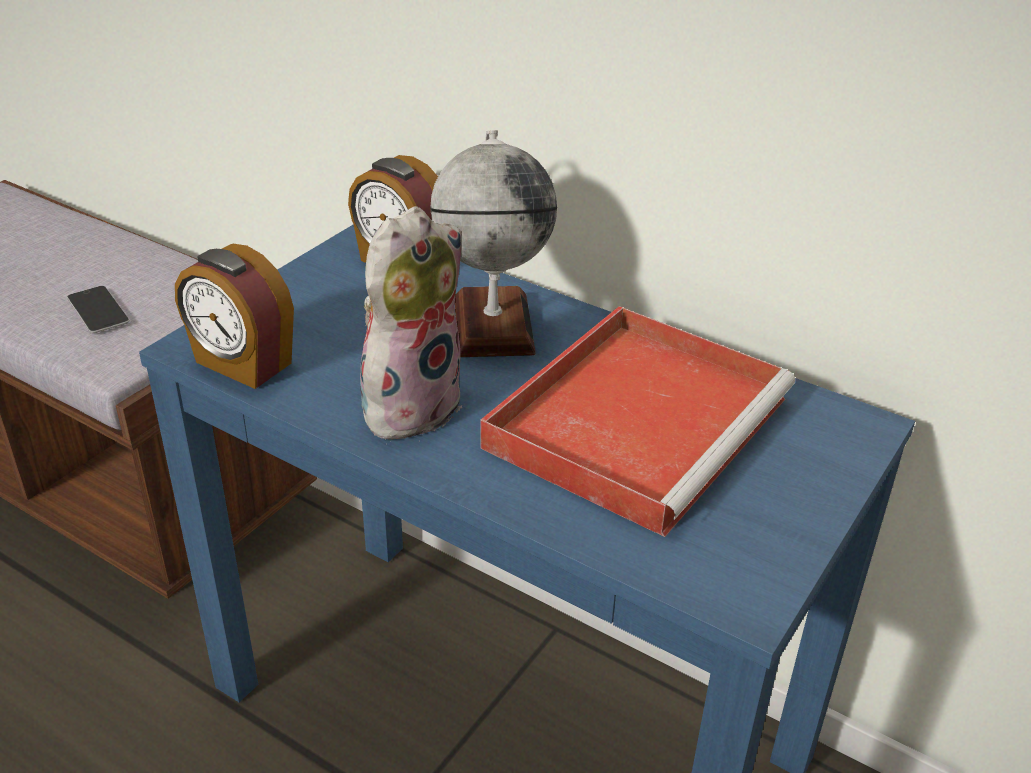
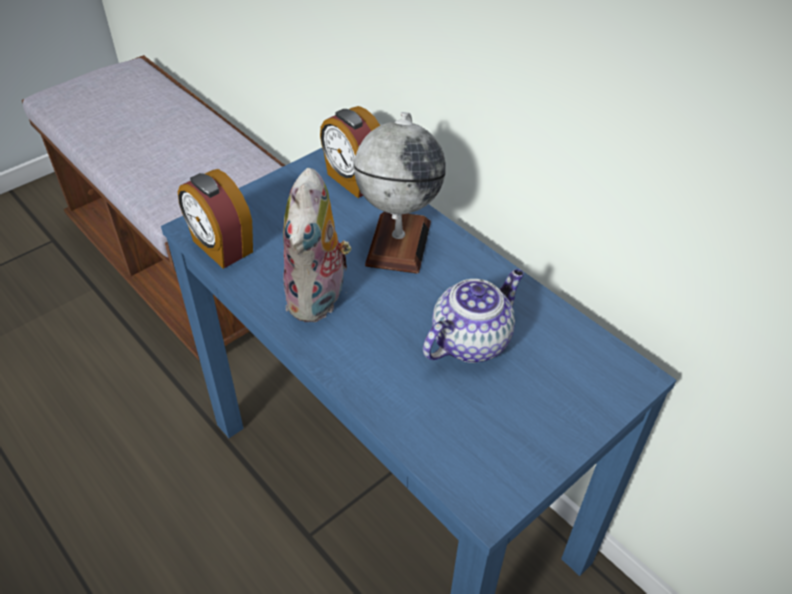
camera: 15 degrees right, 10 degrees up
phone [67,286,130,333] -> none
plush toy [360,206,462,445] -> plush toy turned 135 degrees clockwise [283,168,351,322]
red tray [480,306,795,537] -> teapot [423,269,524,363]

